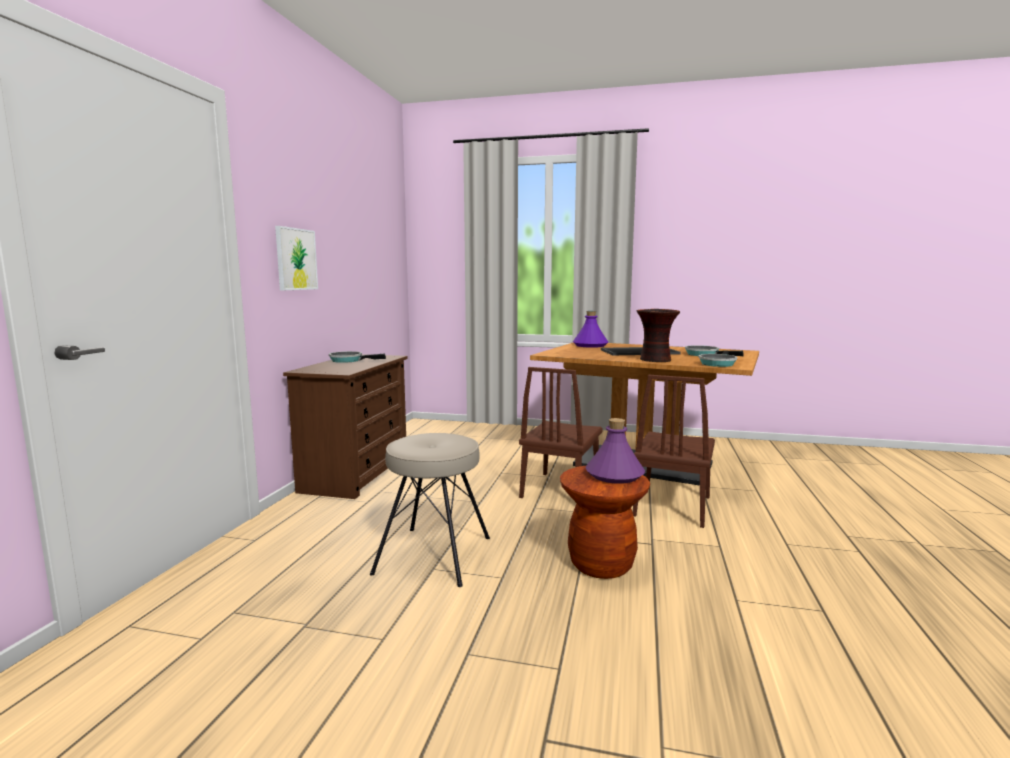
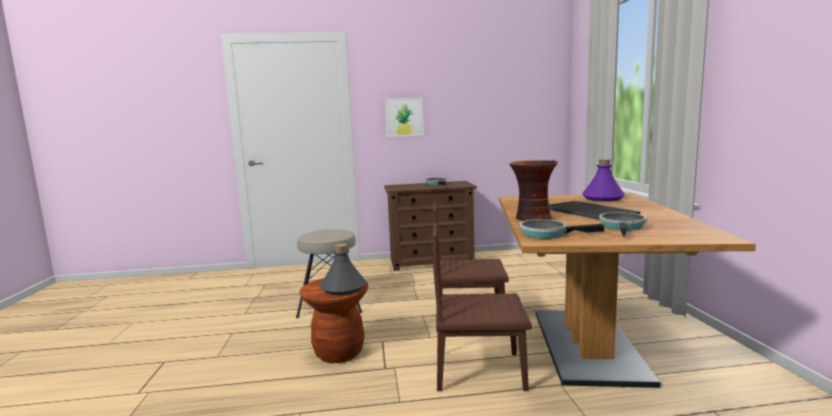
camera: 70 degrees right, 0 degrees up
purple bottle [585,418,645,484] -> grey bottle [320,243,366,295]

